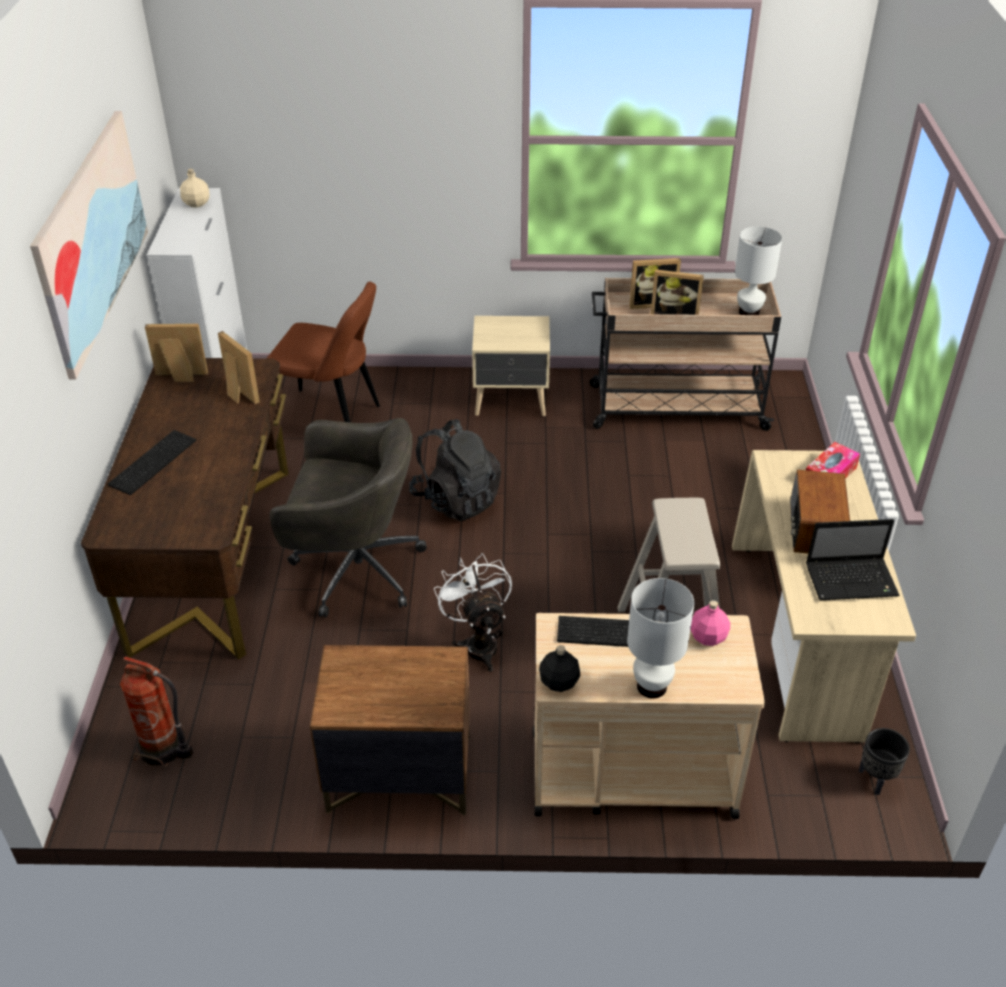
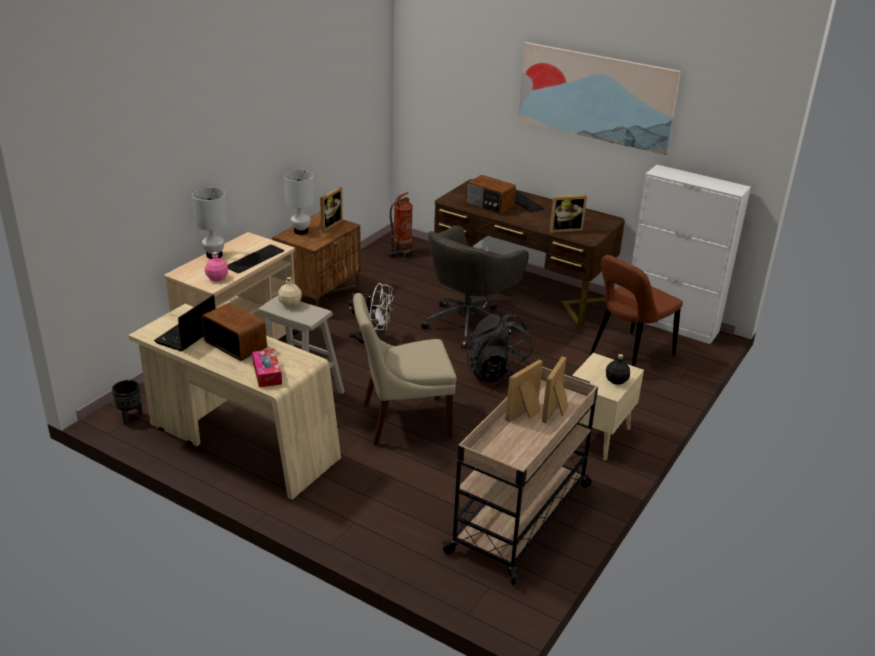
camera: 120 degrees right, 10 degrees down
picture frame [145,324,208,382] -> picture frame moved to [319,187,343,232]
beige bottle [180,169,209,207] -> beige bottle moved to [278,277,302,307]
black bottle [539,645,580,692] -> black bottle moved to [606,354,630,385]
white table lamp [735,227,782,315] -> white table lamp moved to [284,170,314,234]
none -> beige chair [353,293,457,445]
none -> radio [465,175,516,215]

